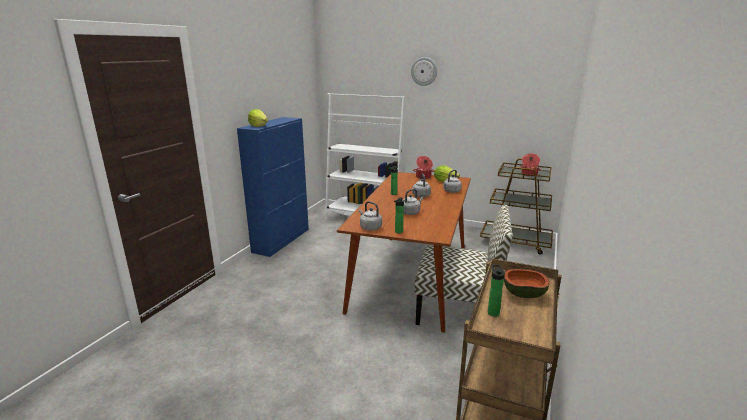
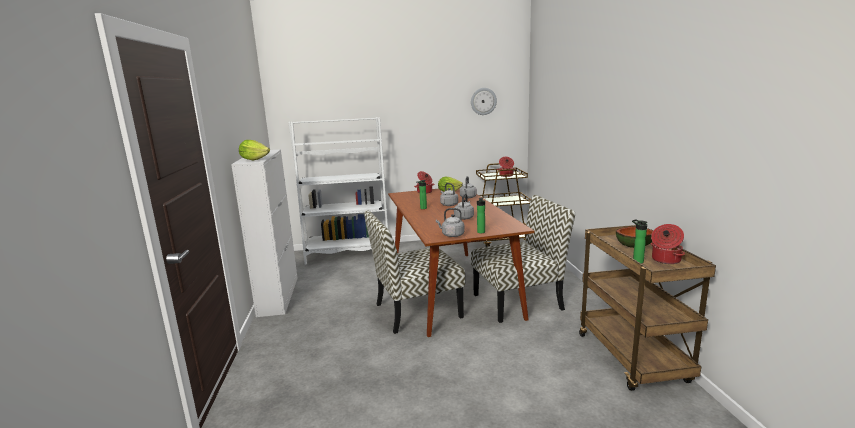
camera: 30 degrees left, 5 degrees down
blue cabinet [237,117,309,257] -> white cabinet [231,149,298,317]
wall clock [411,57,437,86] -> wall clock moved to [471,88,497,115]
none -> chair [364,210,465,334]
none -> cooking pot [651,224,685,264]

